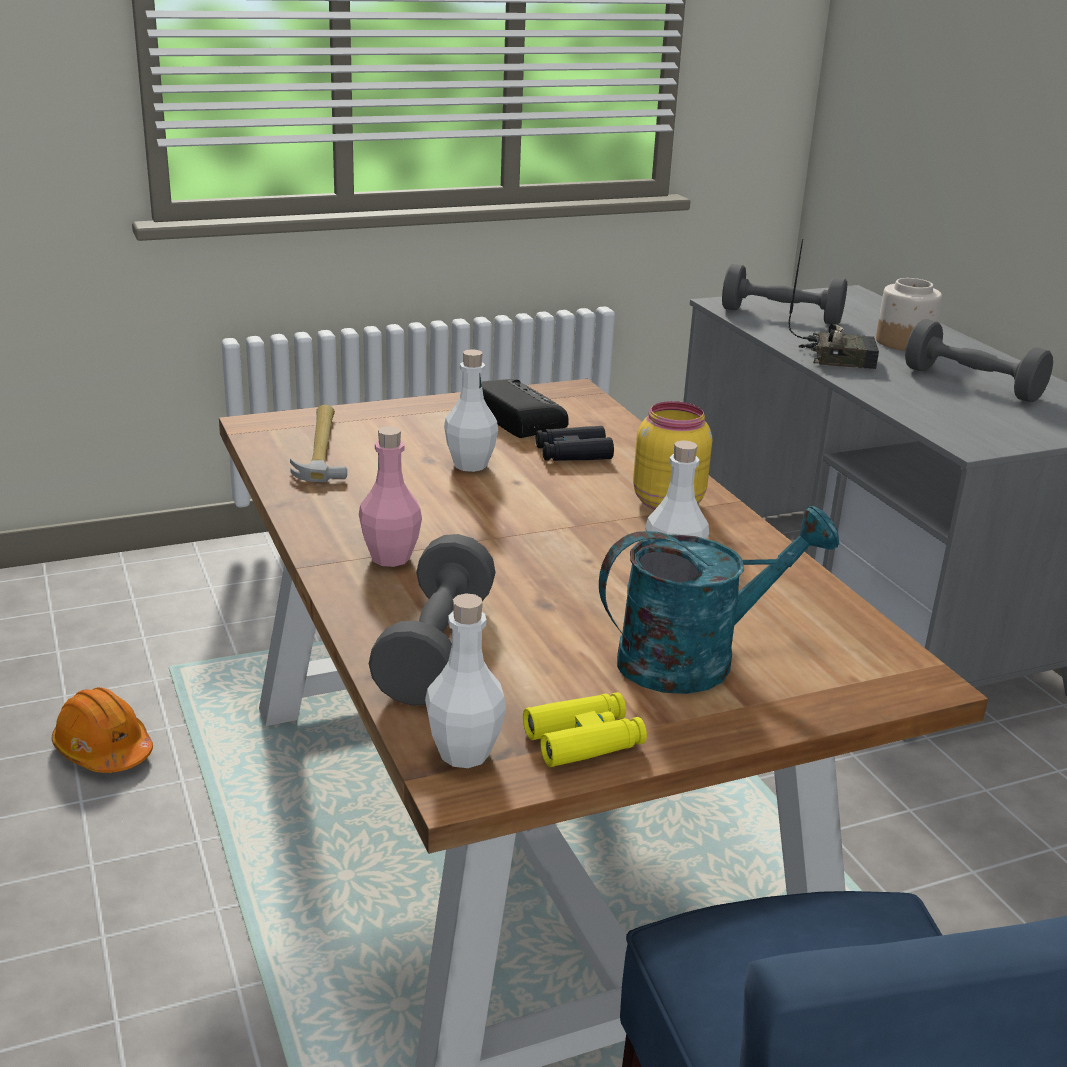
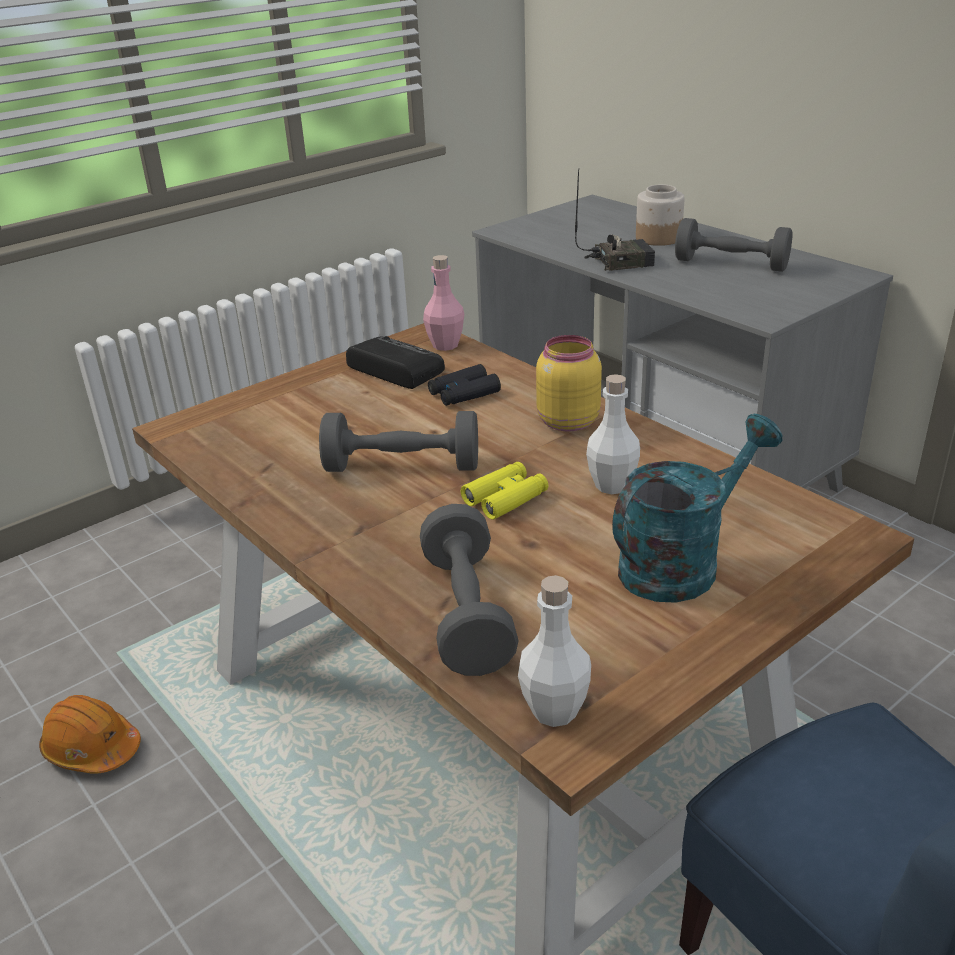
camera: 15 degrees left, 5 degrees up
hammer [290,405,347,482] -> none
pink bottle [359,426,422,567] -> pink bottle moved to [423,255,464,351]
white bottle [444,349,498,472] -> none
yellow binoculars [523,692,647,767] -> yellow binoculars moved to [461,462,549,520]
grey dumbbell [722,264,847,325] -> grey dumbbell moved to [319,411,478,472]

